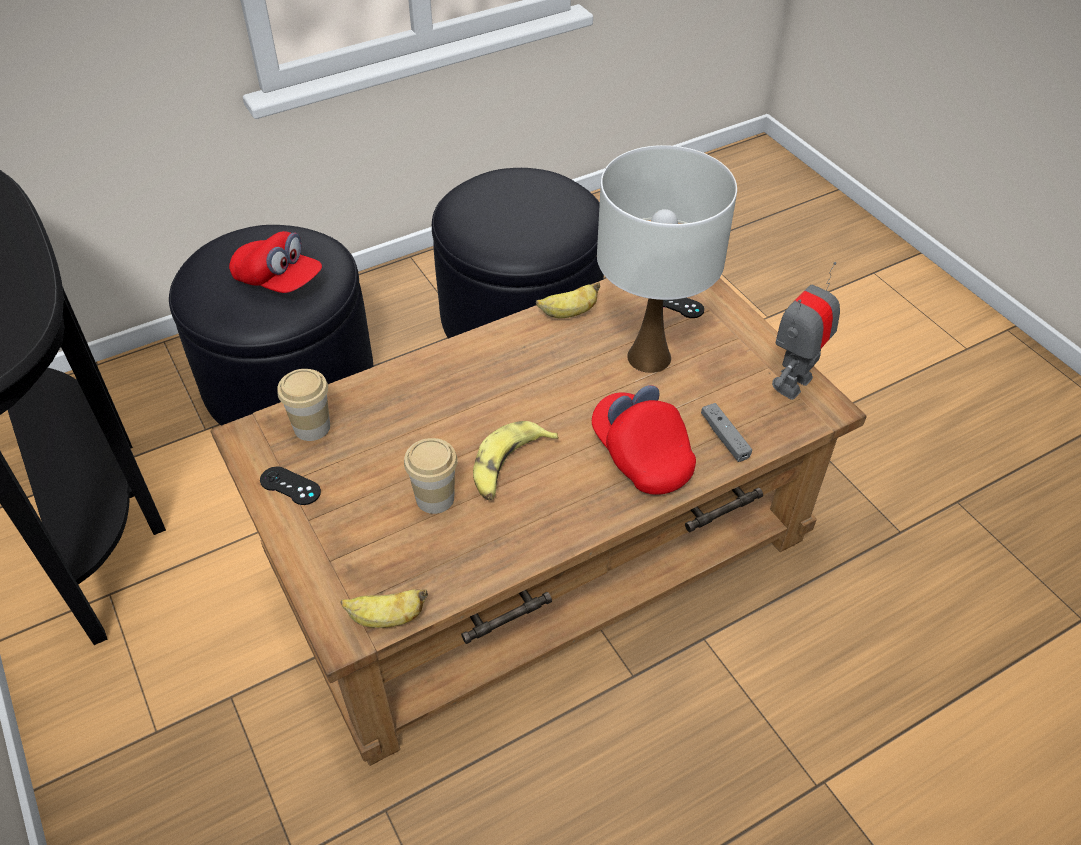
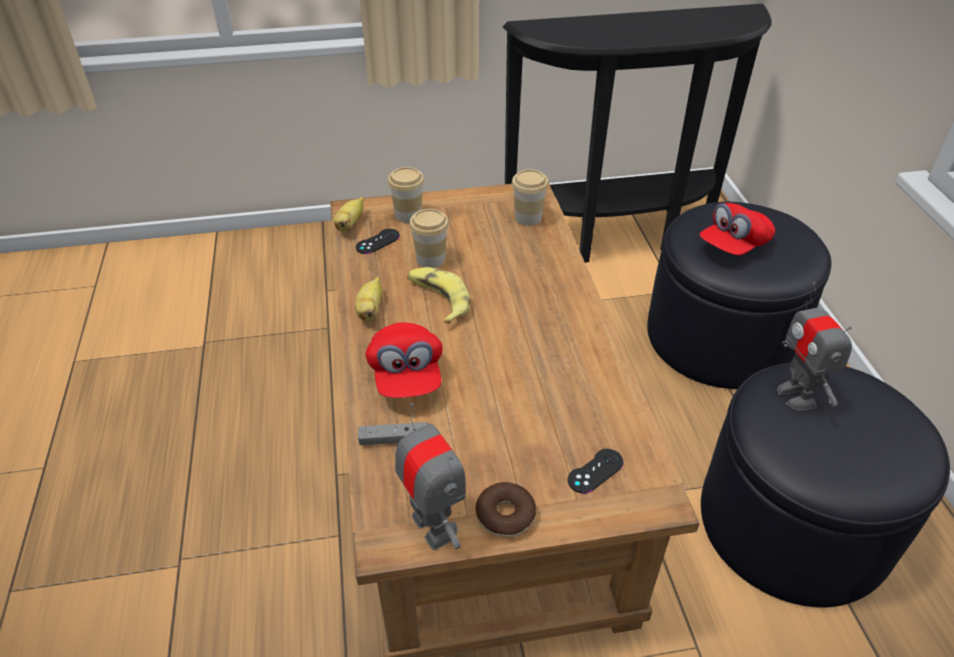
camera: 110 degrees right, 5 degrees down
black game controller [260,467,321,505] -> black game controller moved to [356,229,400,254]
banana [536,282,600,318] -> banana moved to [355,276,382,322]
red cap [592,385,696,495] -> red cap turned 90 degrees clockwise [365,322,442,398]
white table lamp [597,145,737,373] -> none
none -> cup [388,167,424,223]
none -> donut [476,482,536,538]
none -> toy robot [777,282,852,410]

